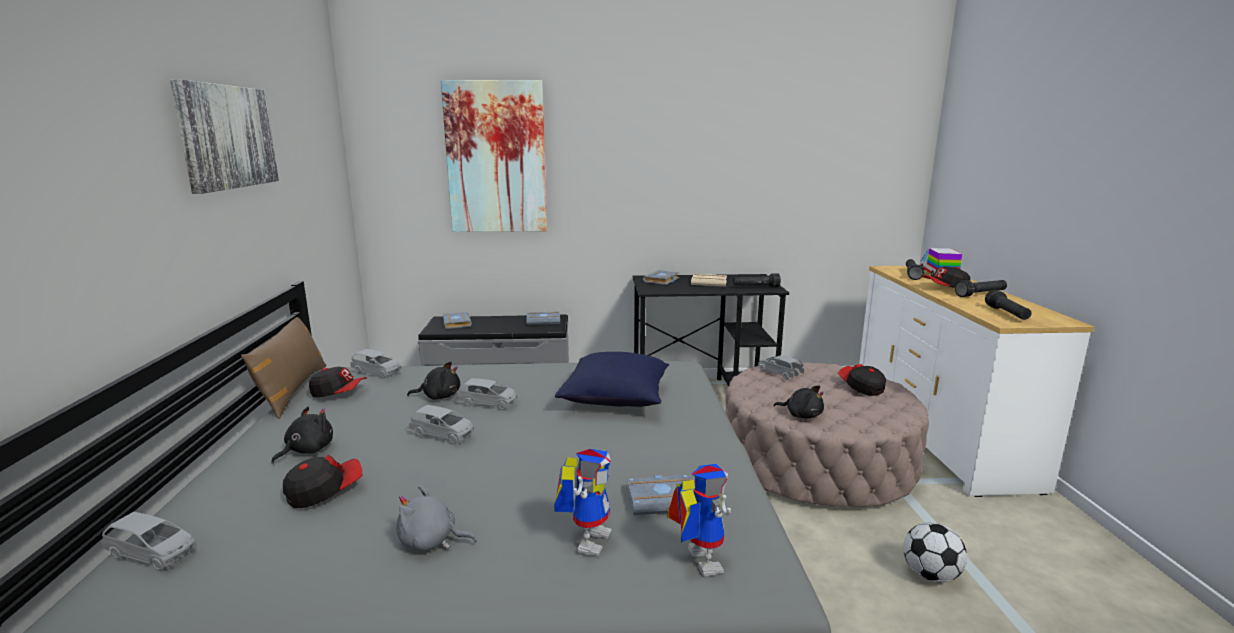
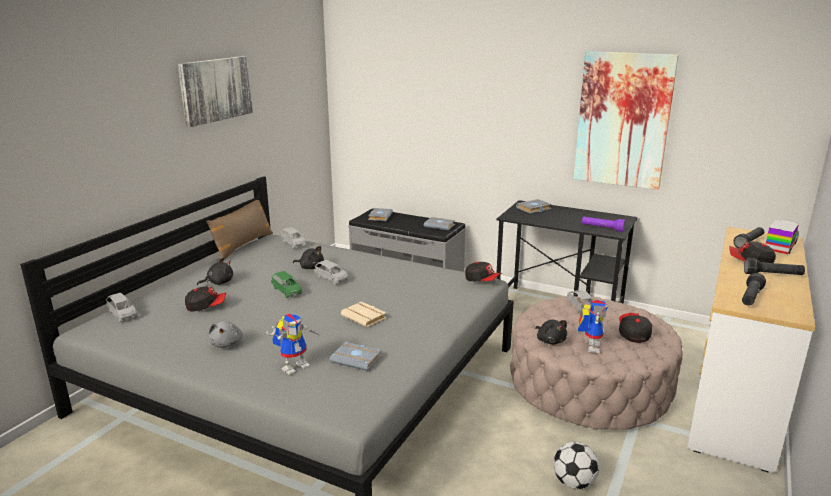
camera: 30 degrees right, 5 degrees up
cap [309,367,367,397] -> cap moved to [465,262,503,281]
grey plush toy [396,485,477,551] -> grey plush toy turned 135 degrees counterclockwise [208,321,243,348]
grey toy car [409,405,474,444] -> green toy car [271,271,302,298]
picture [441,80,547,232] -> picture moved to [573,51,679,190]
blue pillow [555,352,669,407] -> none
toy robot [667,464,731,576] -> toy robot moved to [578,300,608,353]
beige book [691,274,727,287] -> beige book moved to [341,301,387,328]
black flashlight [733,273,781,287] -> purple flashlight [582,217,625,232]

